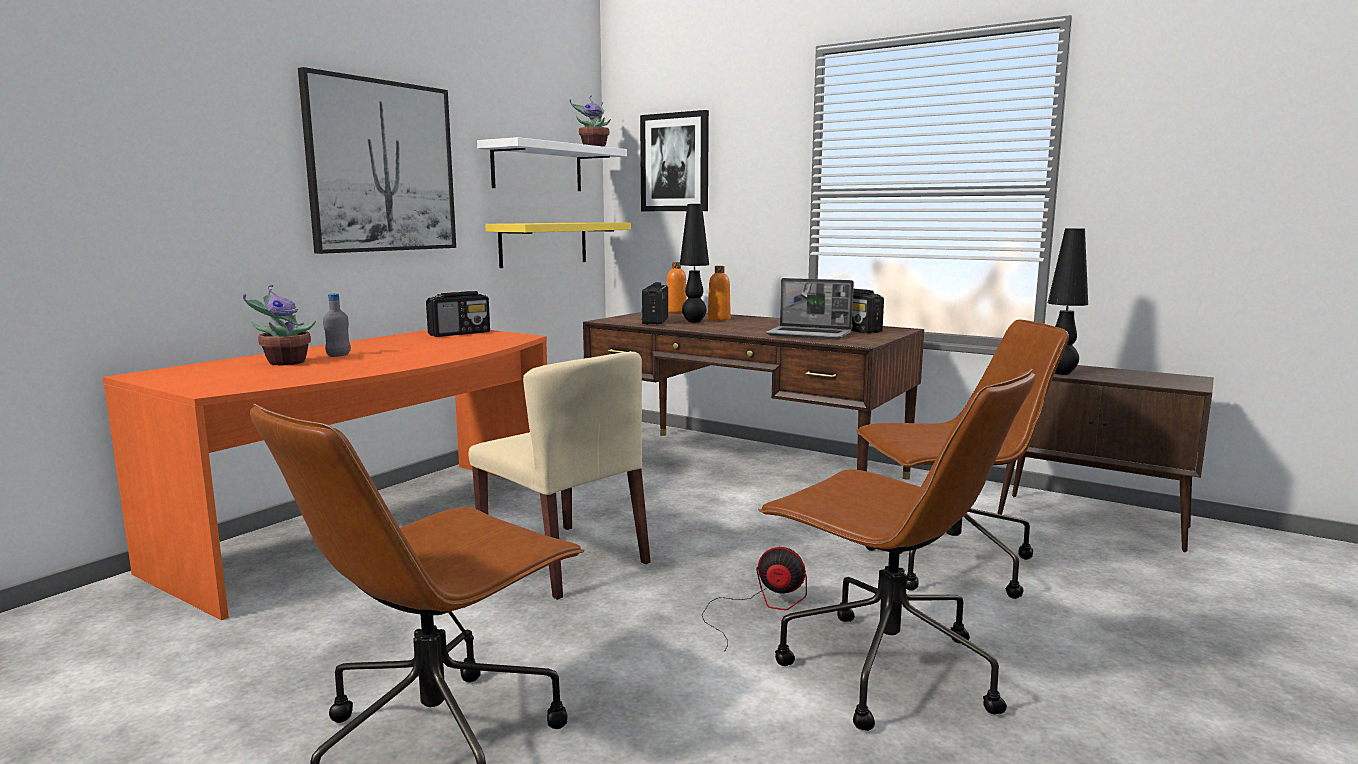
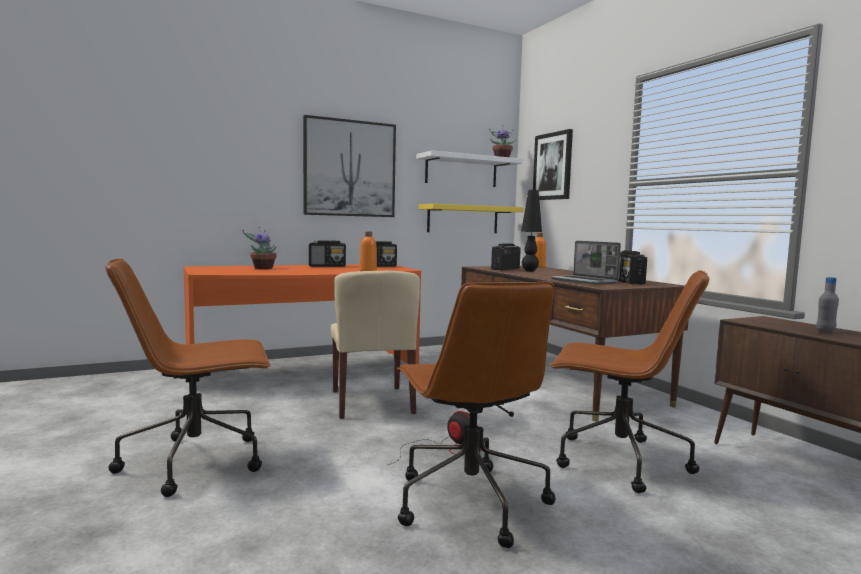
camera: 30 degrees right, 5 degrees down
grey bottle [323,293,351,357] -> grey bottle moved to [816,277,839,333]
orange bottle [708,266,731,321] -> orange bottle moved to [360,231,377,271]
black table lamp [1048,228,1088,375] -> none
none -> radio [309,240,346,267]

